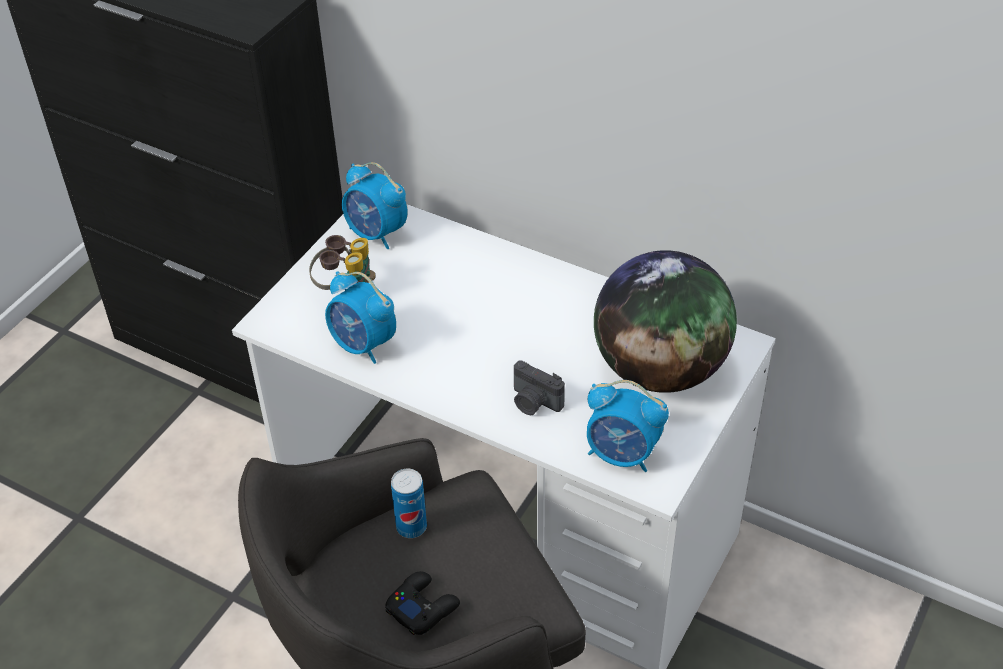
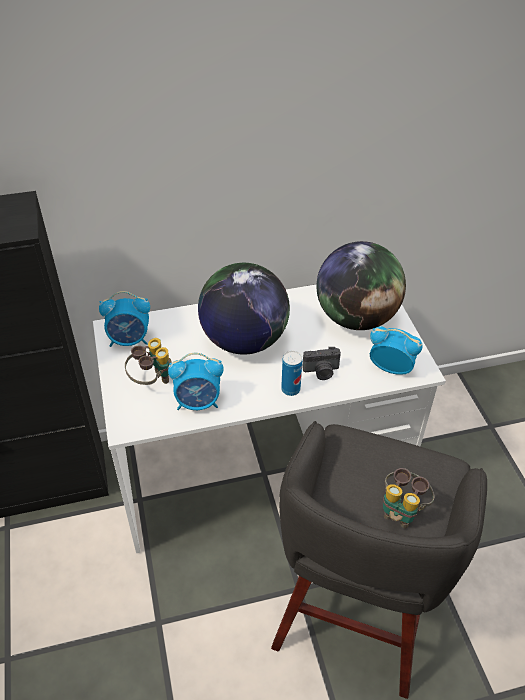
camera: 45 degrees left, 0 degrees up
black game controller [385,571,460,635] -> binoculars [383,468,434,529]
can [391,468,427,538] -> can moved to [281,351,302,396]
alarm clock [587,380,669,472] -> alarm clock turned 135 degrees counterclockwise [370,327,423,375]
none -> globe [198,263,290,355]

